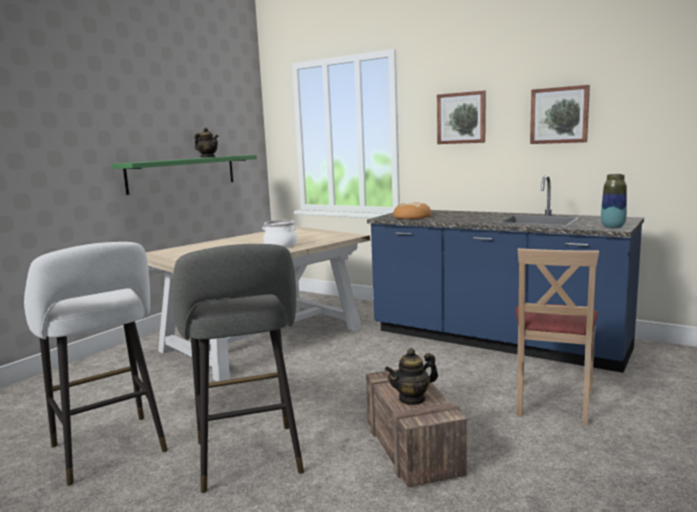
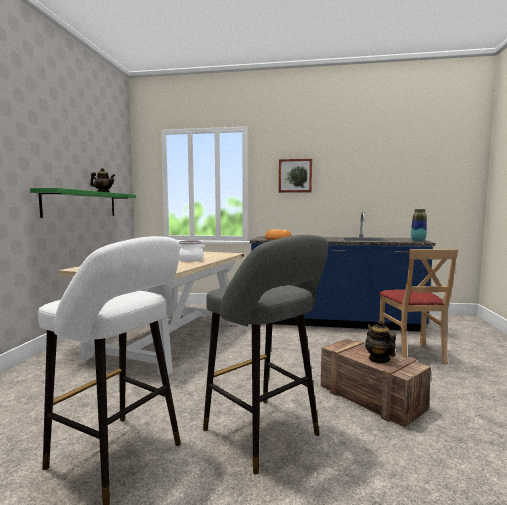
camera: 25 degrees left, 5 degrees down
teapot [385,348,438,405] -> teapot turned 120 degrees clockwise [365,320,396,363]
picture [530,85,590,144] -> none

